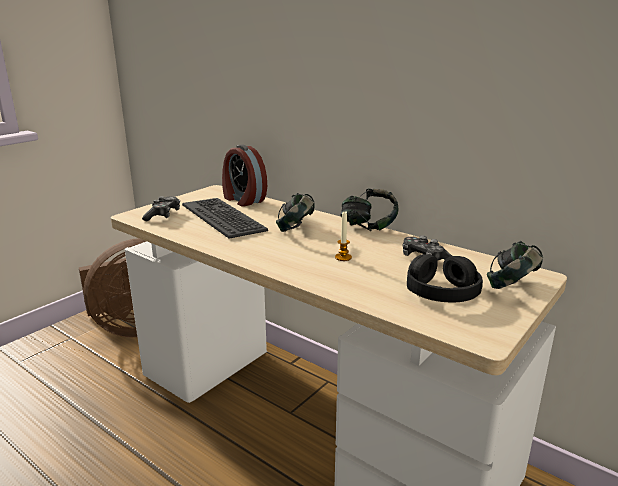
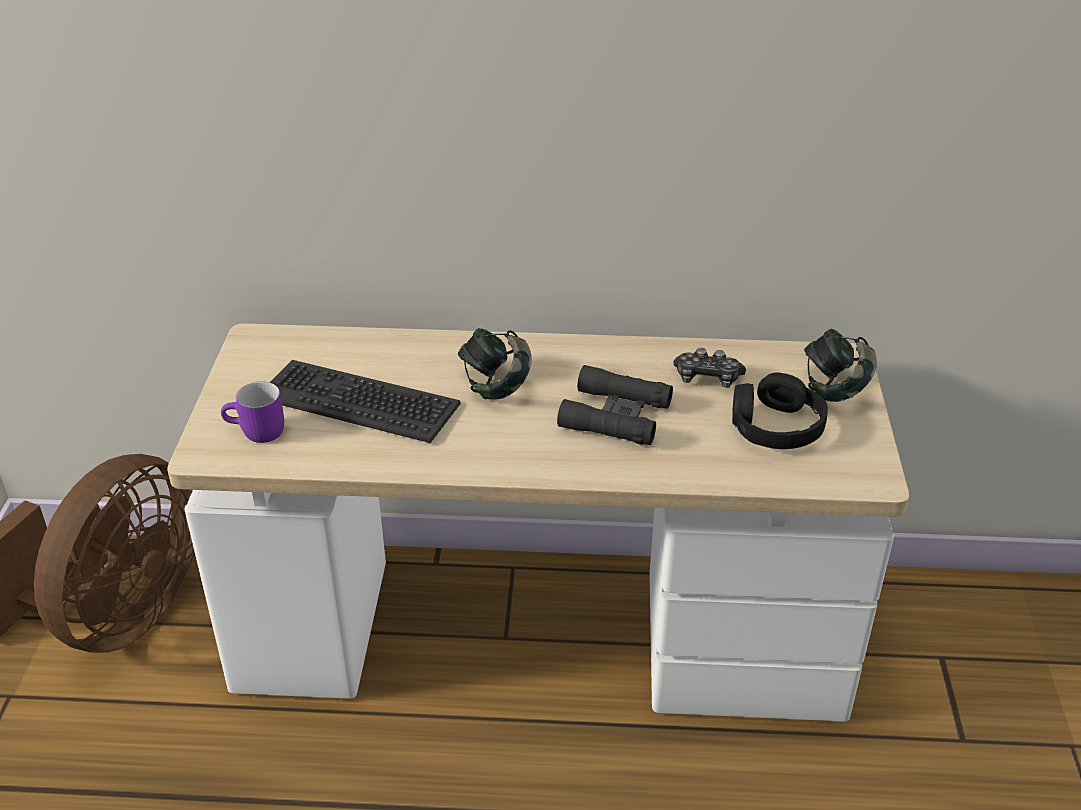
camera: 35 degrees left, 15 degrees up
game controller [142,196,180,221] -> purple mug [221,381,284,443]
alarm clock [222,144,267,207] -> none
candle [335,211,352,261] -> black binoculars [557,365,673,445]
headphones [340,189,399,231] -> none

